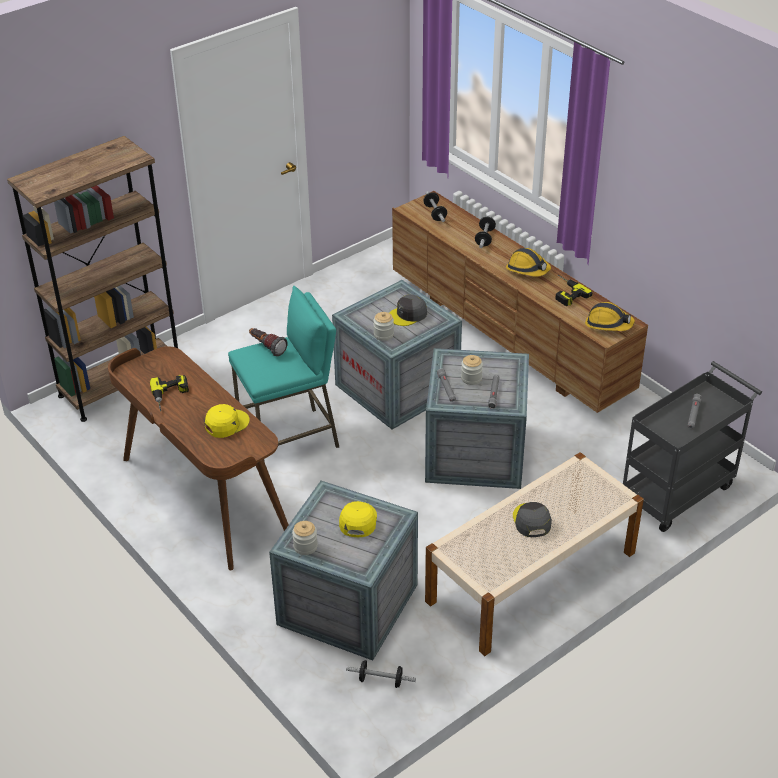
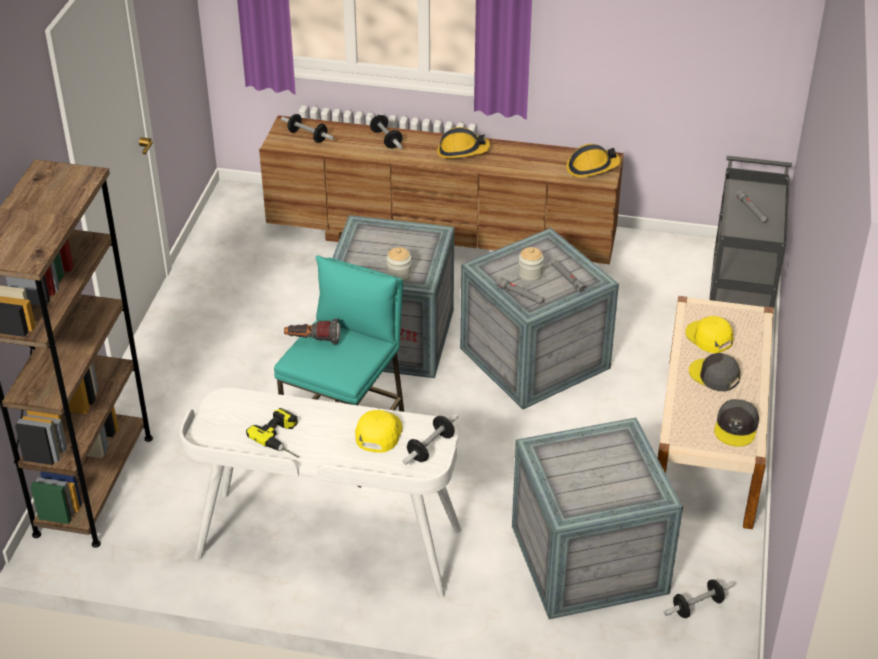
camera: 40 degrees left, 0 degrees up
brown desk [108,347,289,570] -> white desk [179,388,462,599]
jar [292,521,318,555] -> none
yellow cap [339,501,377,537] -> yellow cap moved to [685,316,733,353]
grey cap [389,295,427,326] -> grey cap moved to [714,399,759,447]
power drill [555,275,592,306] -> none
none -> dumbbell [402,413,458,465]

